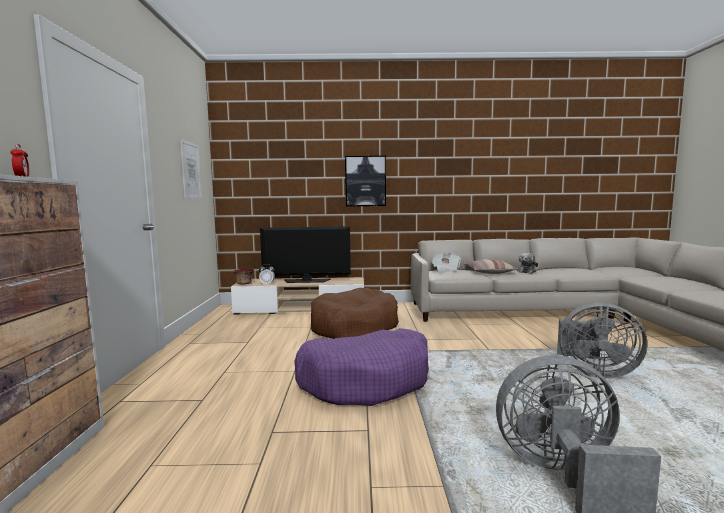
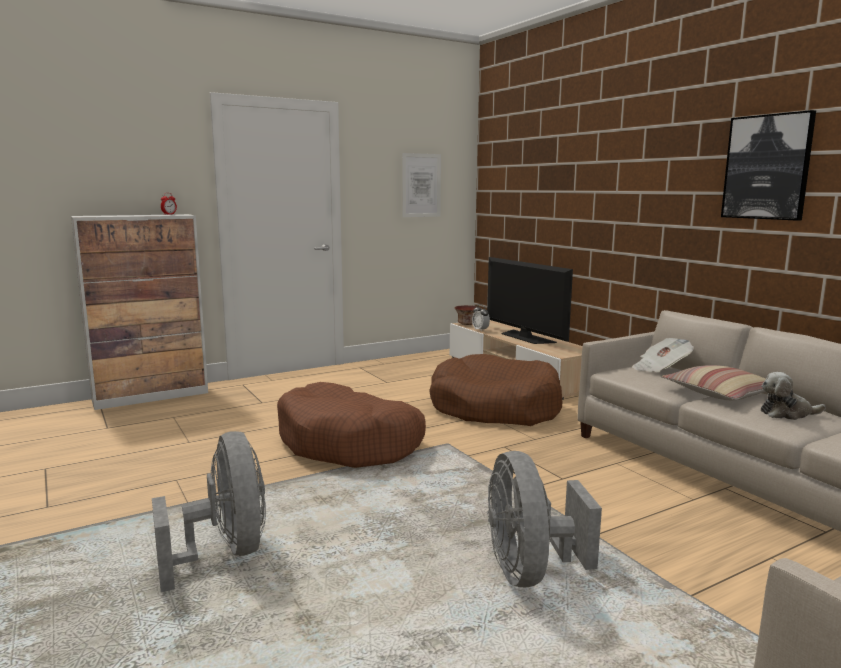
camera: 60 degrees right, 5 degrees up
purple dog bed [294,328,429,406] -> brown dog bed [277,382,426,468]
picture [345,156,386,206] -> picture moved to [721,110,816,221]

